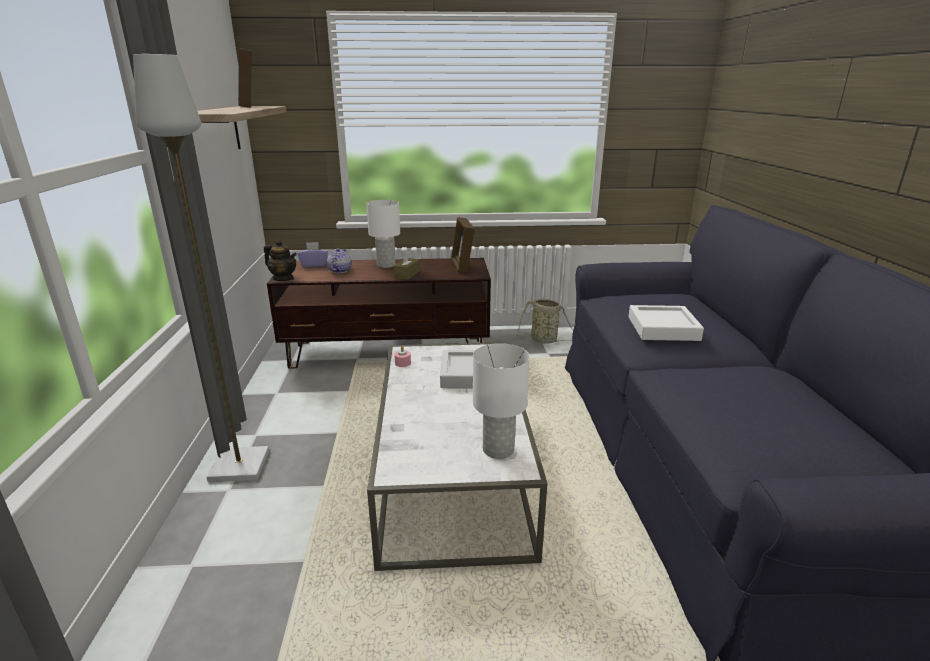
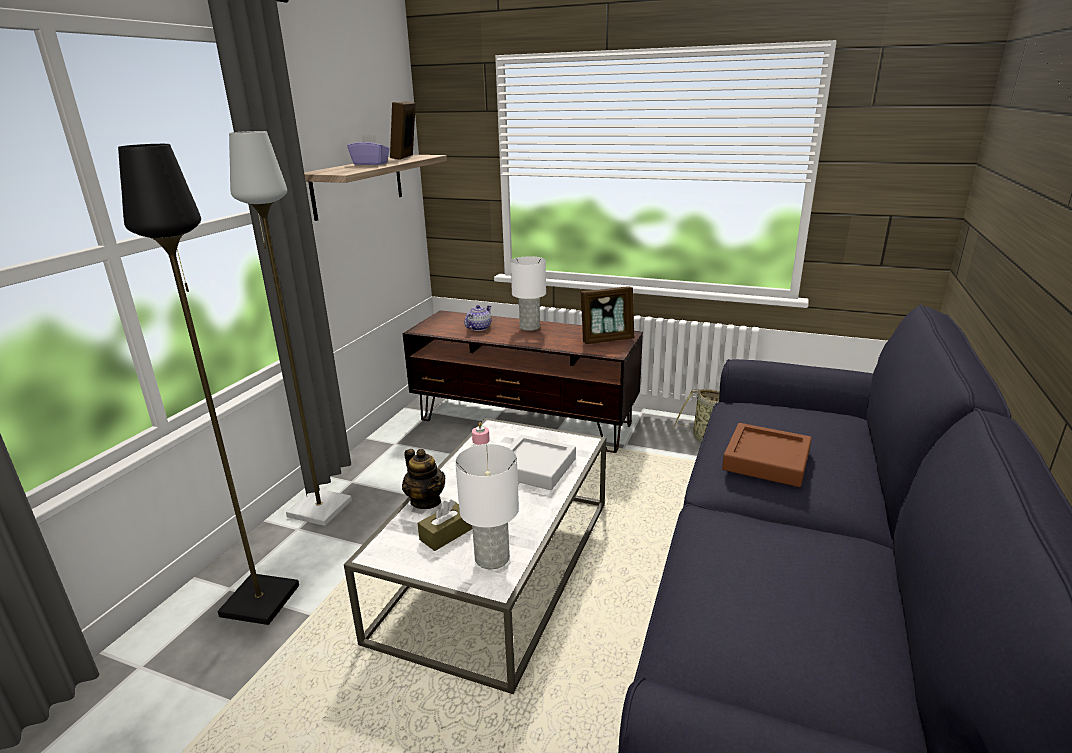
camera: 25 degrees right, 0 degrees up
teapot [264,240,297,281] -> teapot moved to [402,449,445,509]
purple tissue box [298,242,328,267] -> purple tissue box moved to [347,134,390,165]
brown tissue box [393,251,420,280] -> brown tissue box moved to [417,499,472,551]
picture frame [451,217,475,273] -> picture frame turned 120 degrees counterclockwise [581,286,634,344]
white tray [628,305,704,341] -> brown tray [722,423,812,487]
none -> black floor lamp [118,144,299,625]

